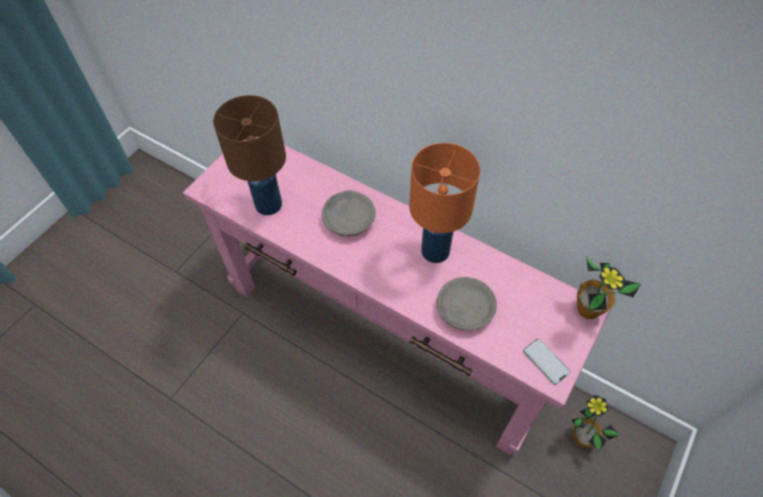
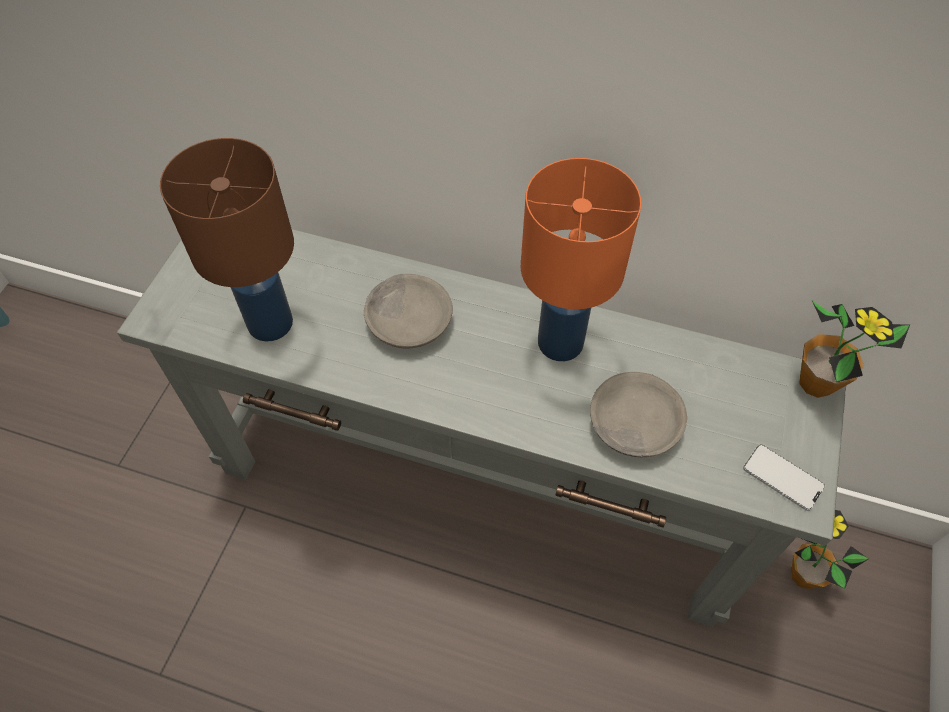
camera: 15 degrees left, 0 degrees up
pink console table [183,137,611,455] -> grey console table [117,216,846,627]

